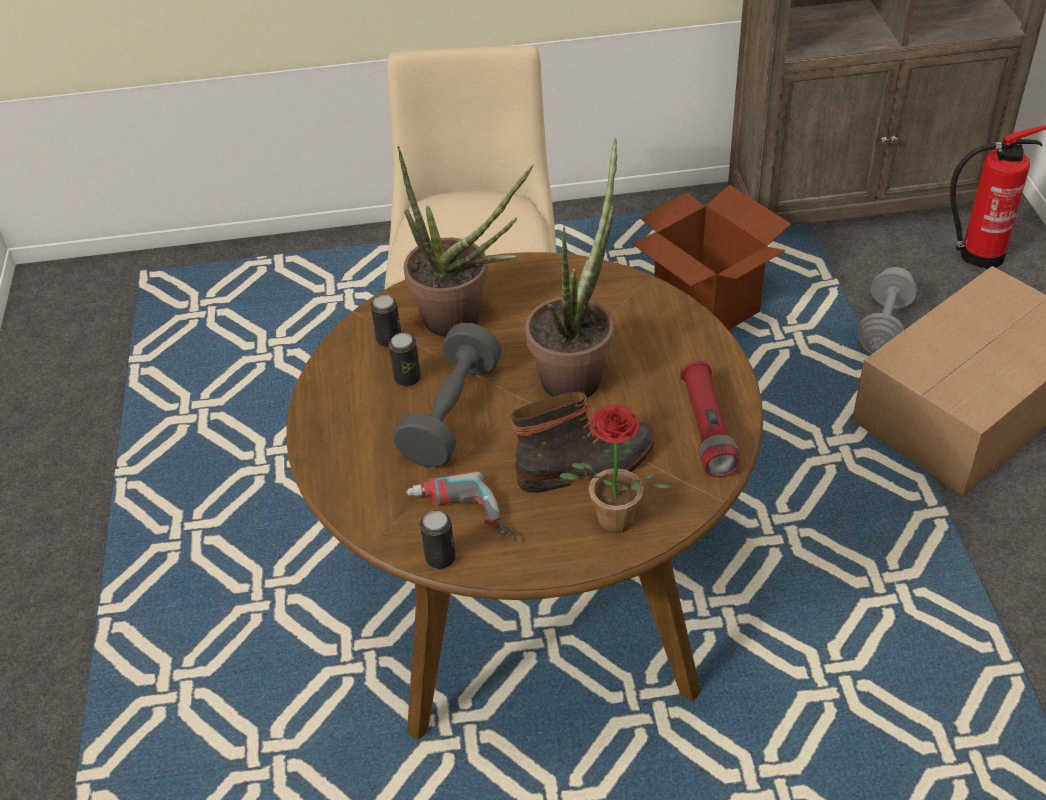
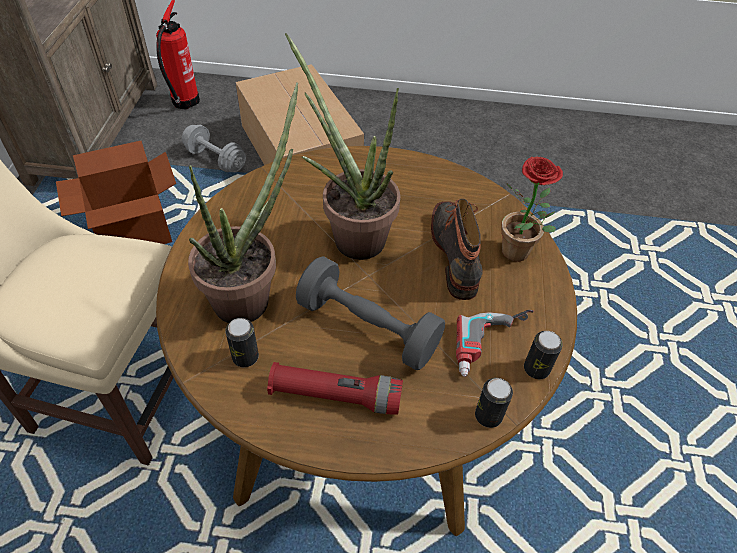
camera: 80 degrees left, 5 degrees up
can [389,333,421,387] -> can moved to [475,378,513,428]
red flashlight [680,361,740,477] -> red flashlight moved to [267,362,403,415]

